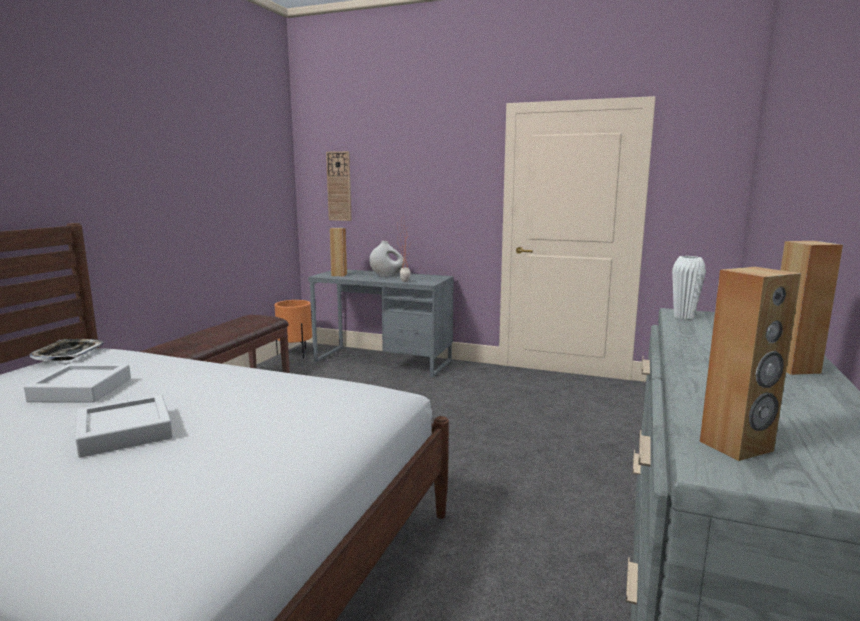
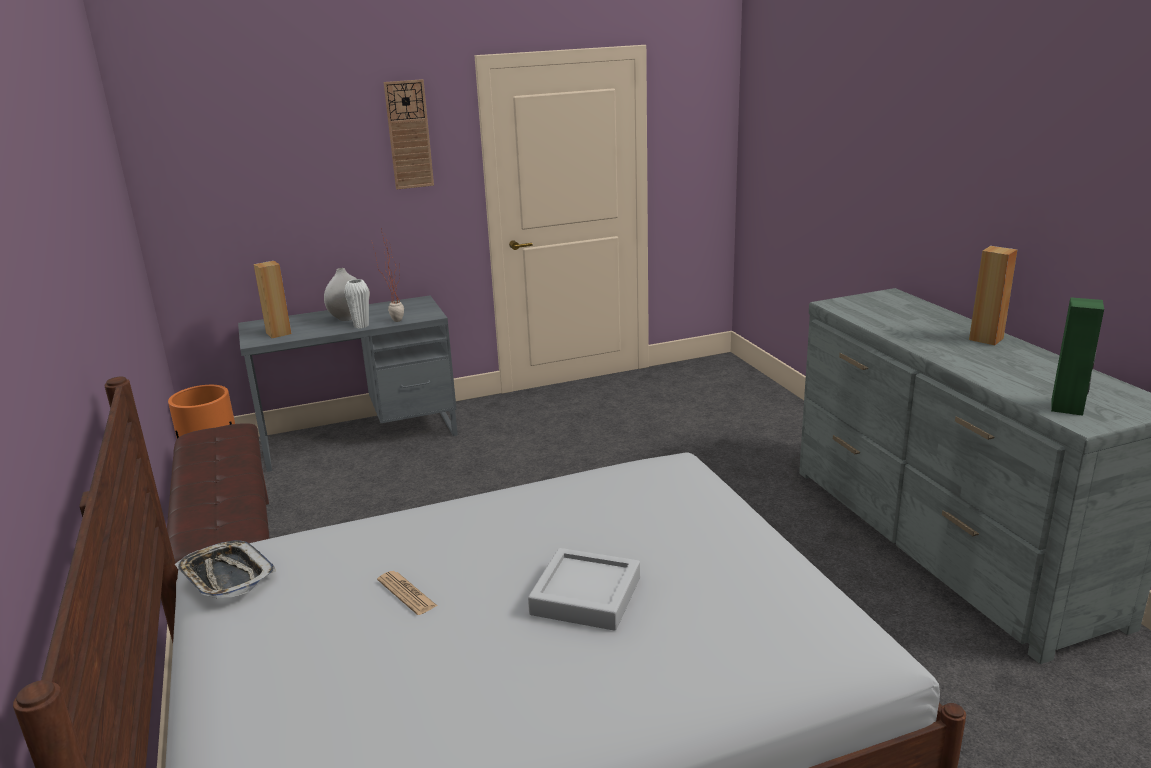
camera: 40 degrees left, 10 degrees up
grey tray [24,364,131,403] -> newspaper [377,571,437,615]
wall clock [326,151,352,221] -> wall clock moved to [384,79,434,189]
white vase [672,256,706,319] -> white vase moved to [344,279,369,328]
brown speaker [700,267,801,461] -> green speaker [1051,297,1104,416]

